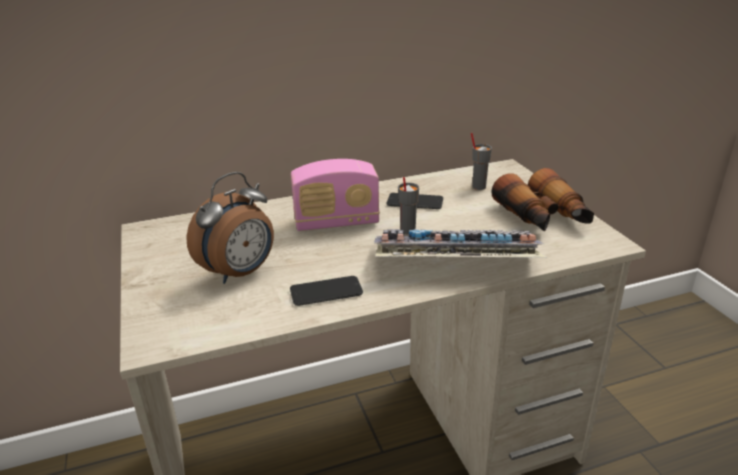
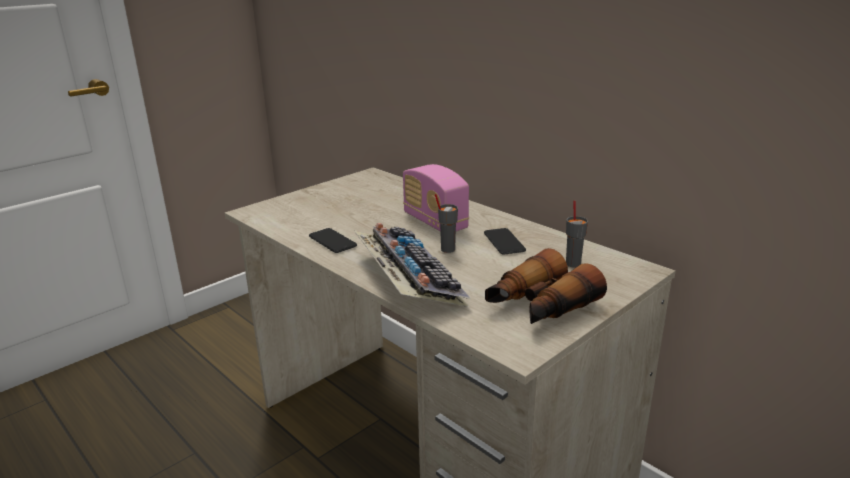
camera: 65 degrees right, 5 degrees down
alarm clock [186,172,274,284] -> none

